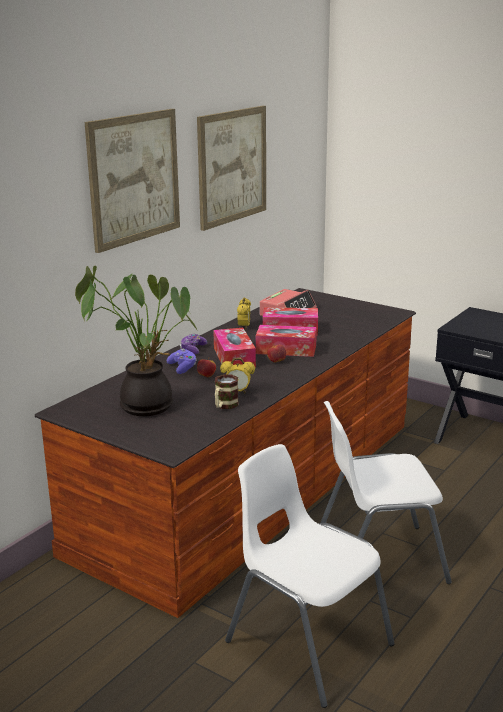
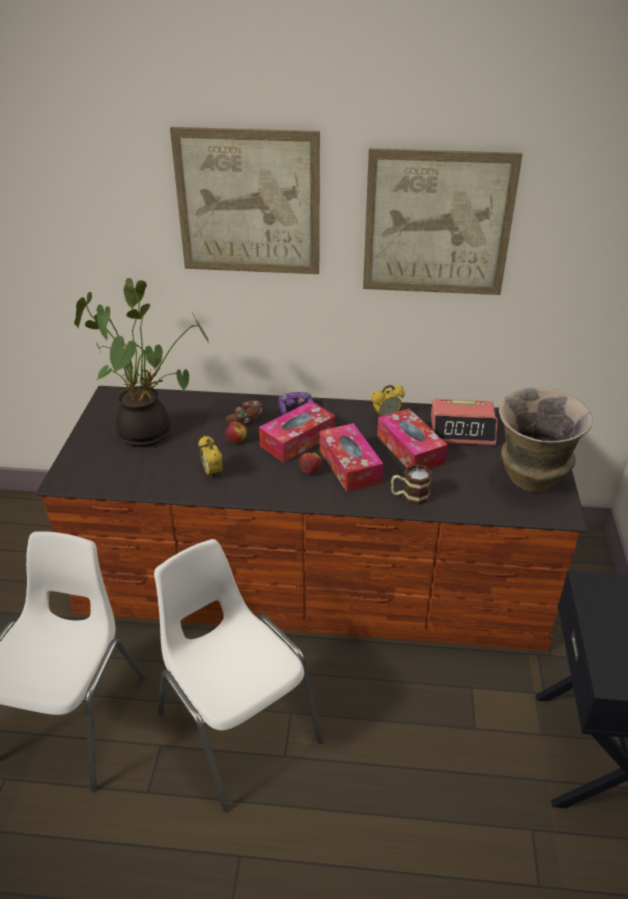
camera: 60 degrees right, 15 degrees up
purple game controller [166,349,197,374] -> brown game controller [225,400,262,424]
mug [215,374,239,409] -> mug moved to [391,464,432,506]
none -> vase [499,387,593,492]

